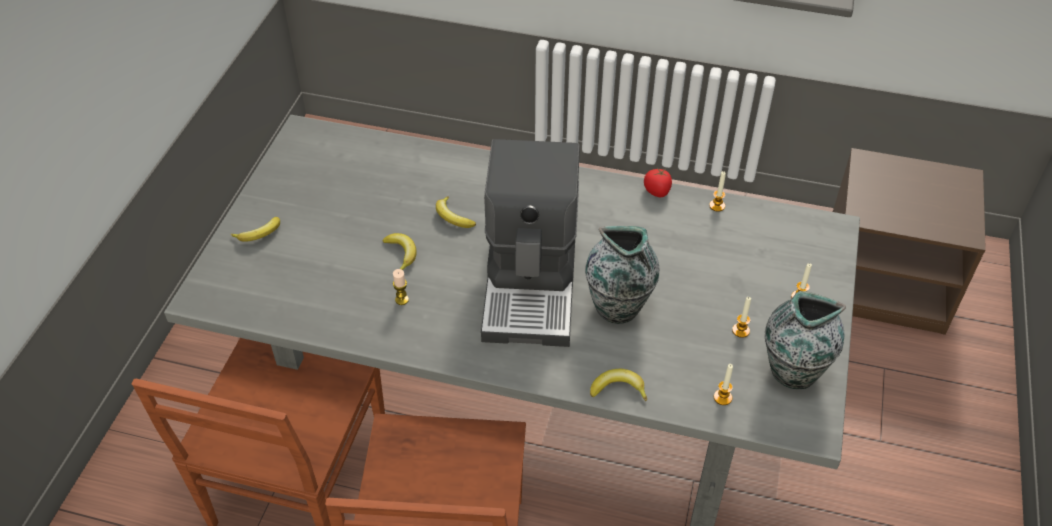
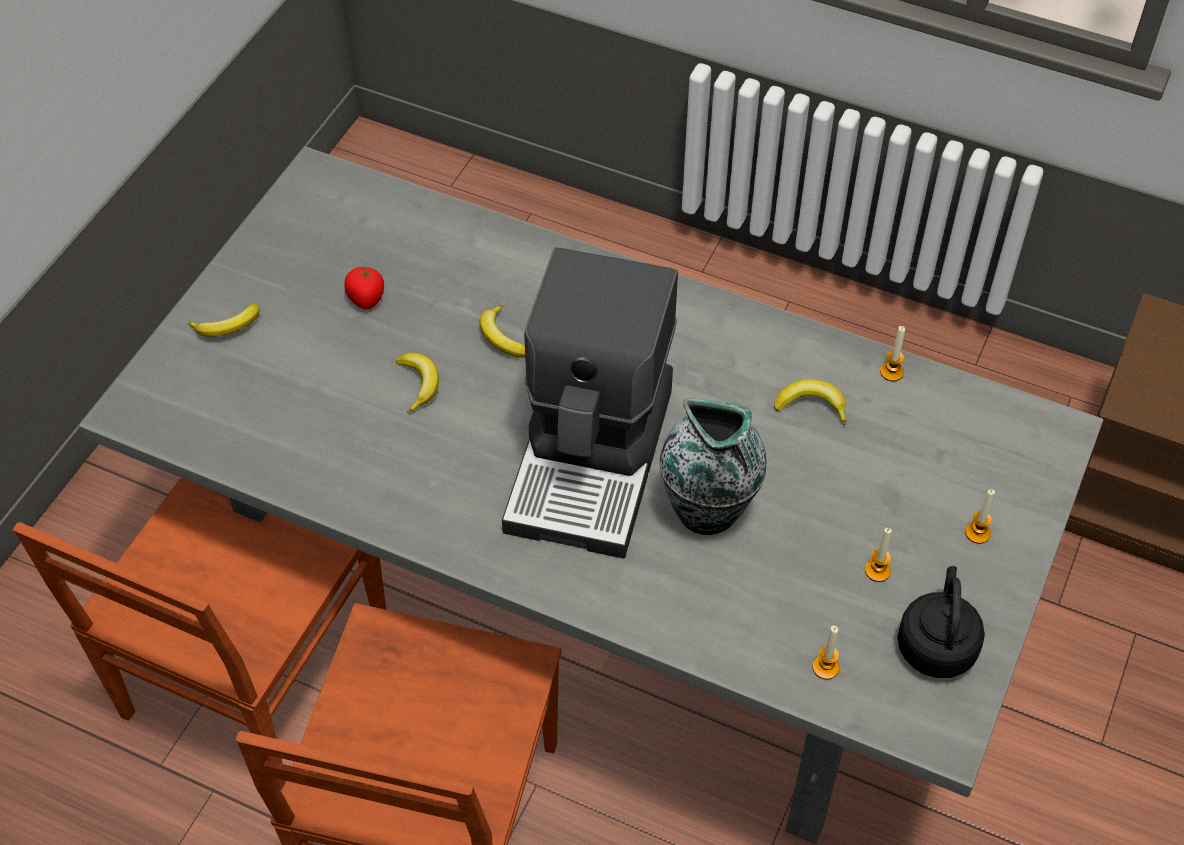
camera: 10 degrees right, 5 degrees up
candle [393,269,409,305] -> none
banana [590,369,647,401] -> banana moved to [774,379,846,425]
tomato [644,168,672,197] -> tomato moved to [344,266,384,309]
vase [765,291,846,389] -> black kettle [897,566,985,678]

